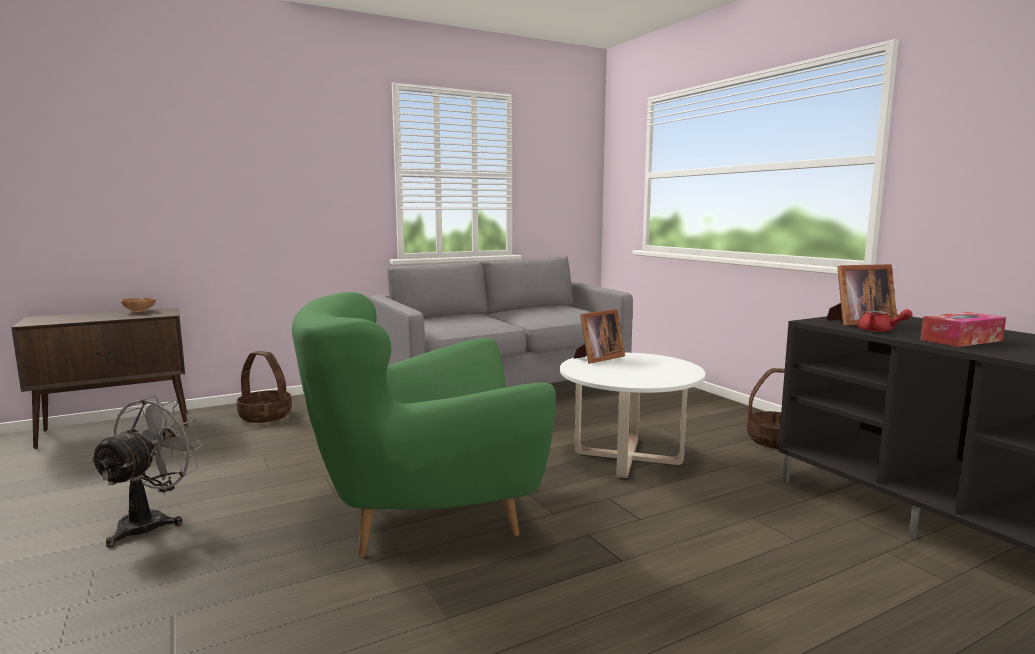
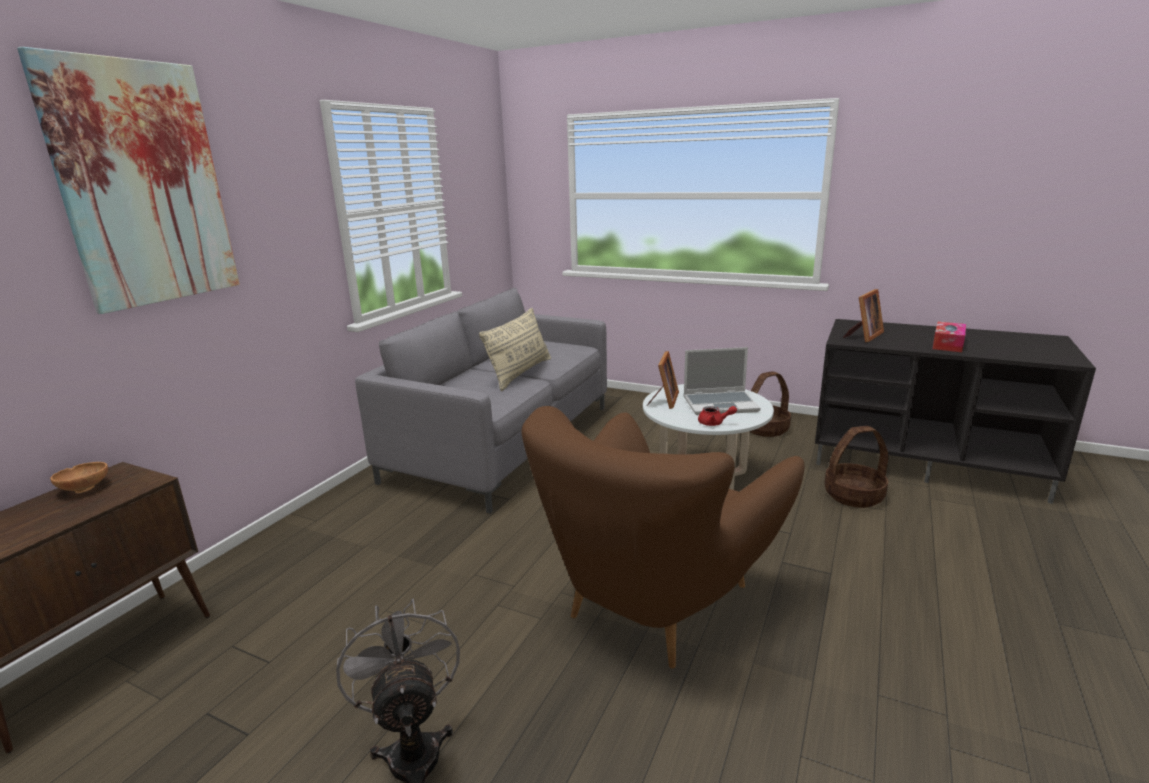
camera: 35 degrees left, 10 degrees up
basket [237,351,292,423] -> basket moved to [824,426,888,508]
green armchair [292,292,556,558] -> brown armchair [522,406,805,669]
red teapot [858,309,913,332] -> red teapot moved to [698,406,737,426]
none -> picture [17,47,240,314]
none -> beige pillow [479,308,551,391]
none -> laptop [684,347,761,415]

